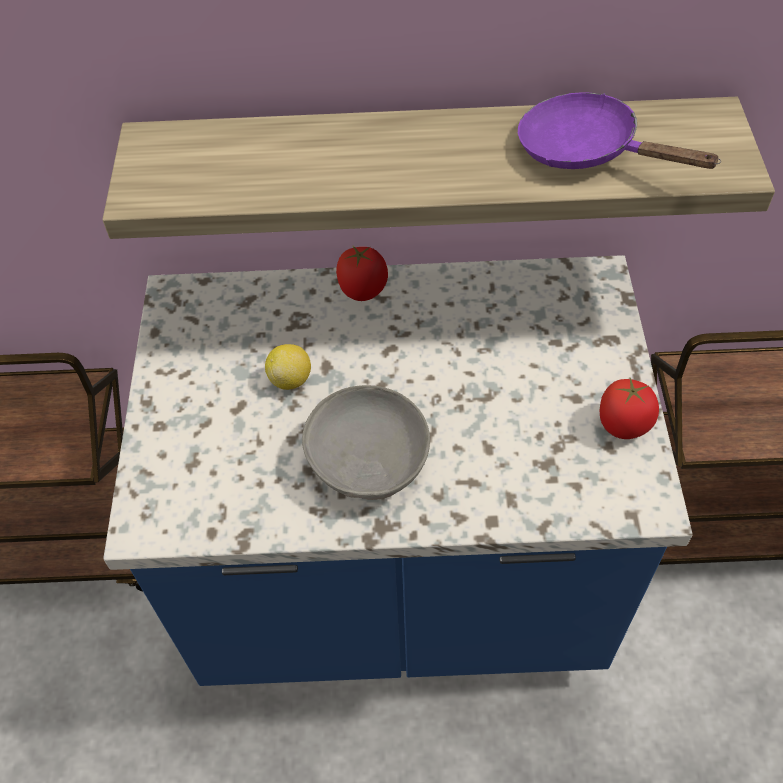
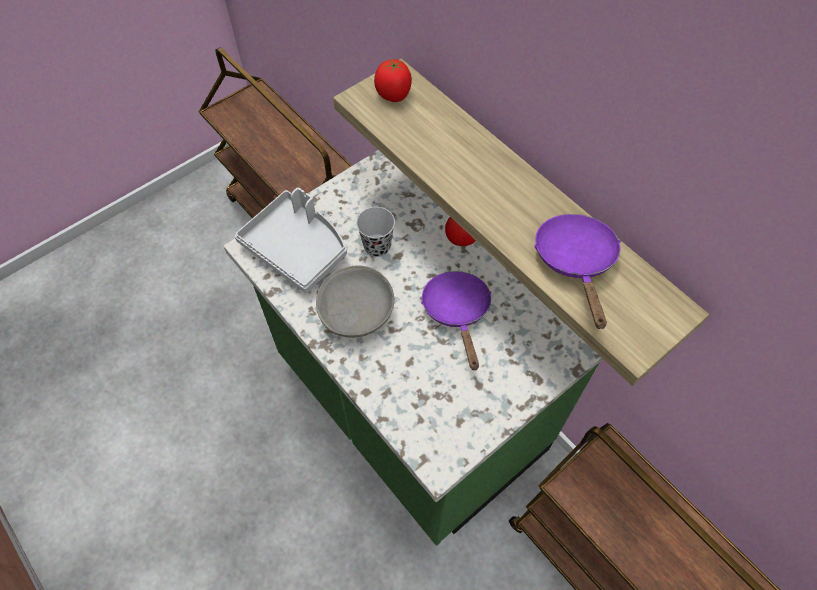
camera: 50 degrees right, 5 degrees up
blue counter [103,255,693,686] -> green counter [224,150,603,546]
lemon [265,344,311,390] -> black cup [356,207,395,257]
tomato [600,378,659,439] -> tomato moved to [374,59,412,102]
none -> grey tray [235,188,347,293]
none -> purple frying pan [421,271,492,370]

